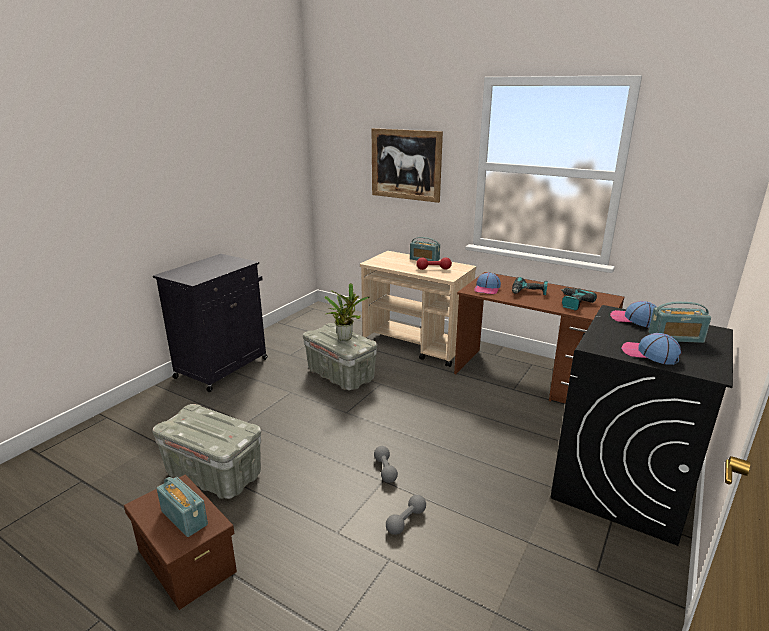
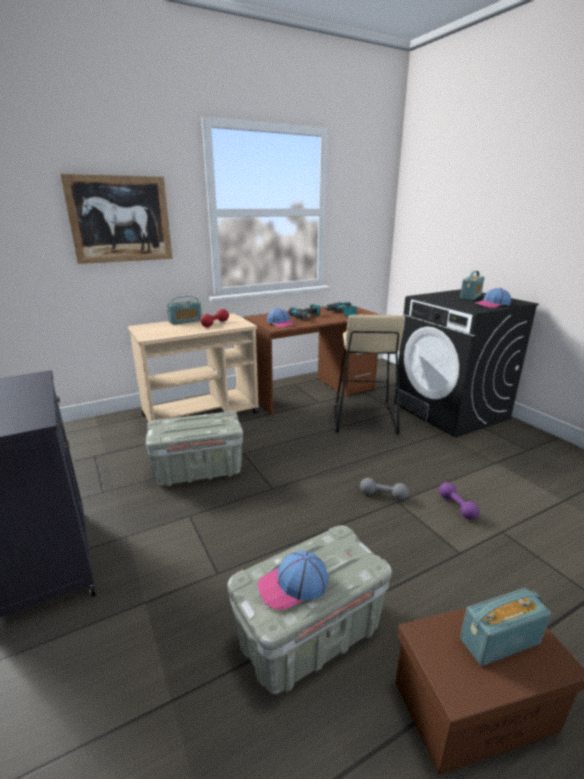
camera: 60 degrees left, 0 degrees up
potted plant [324,283,370,341] -> none
grey dumbbell [386,495,426,535] -> purple dumbbell [439,482,480,520]
cap [610,301,657,327] -> cap moved to [257,551,328,610]
none -> beige stool [335,315,405,435]

